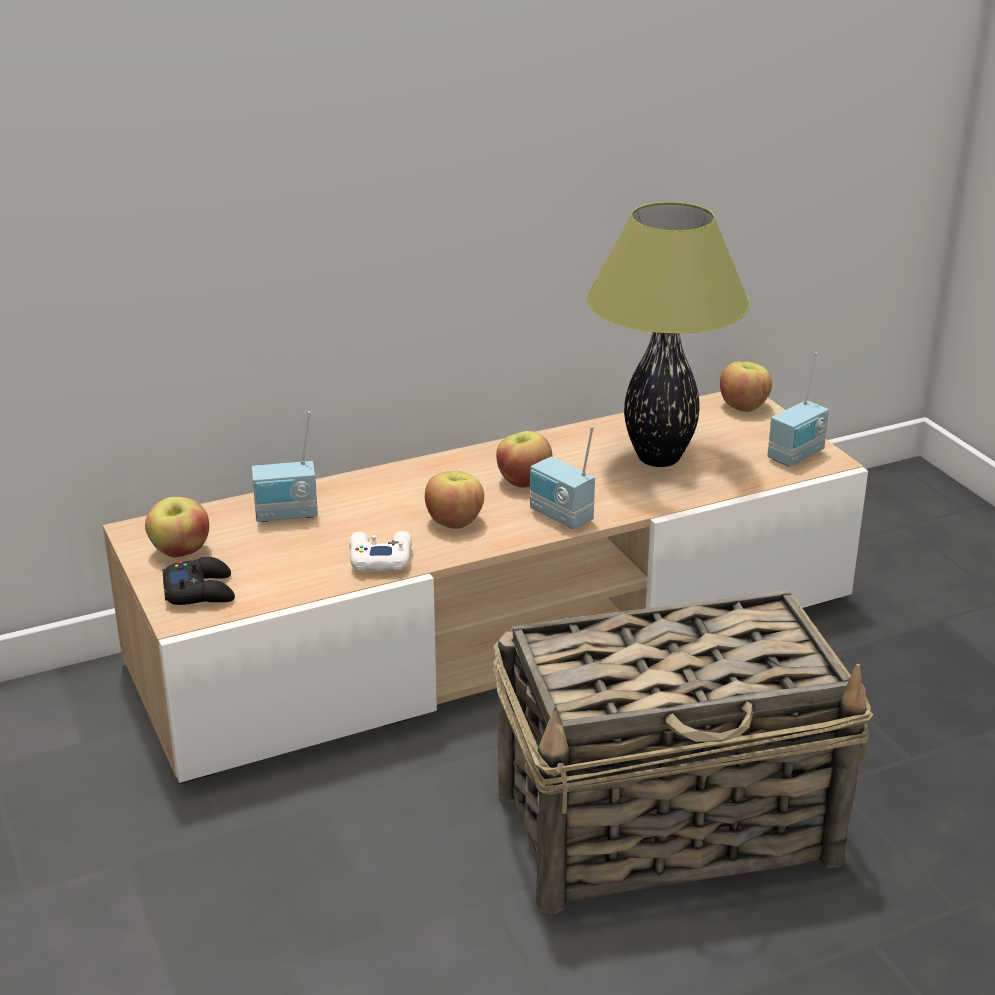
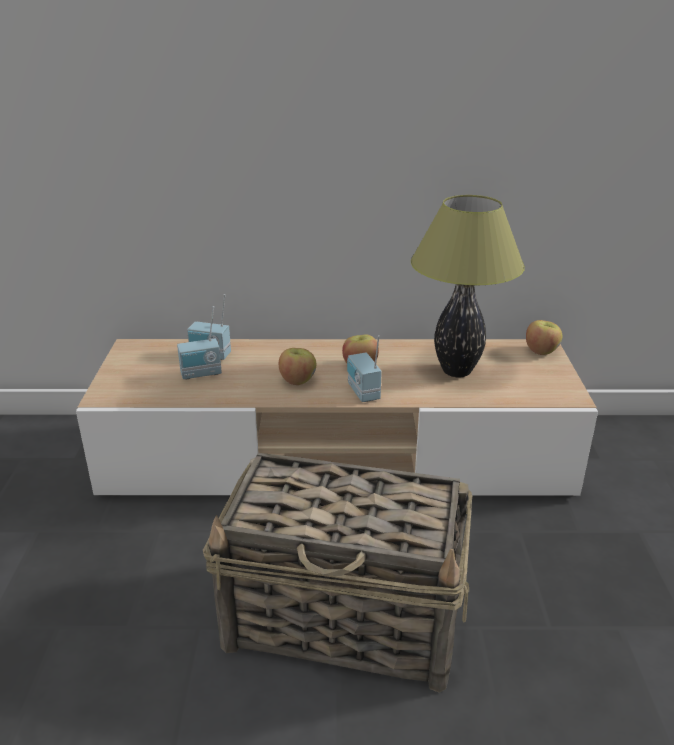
camera: 25 degrees right, 0 degrees up
apple [145,497,209,557] -> none
black game controller [162,557,235,605] -> none
white game controller [349,531,412,572] -> none
radio [768,352,829,467] -> radio moved to [177,306,222,379]

